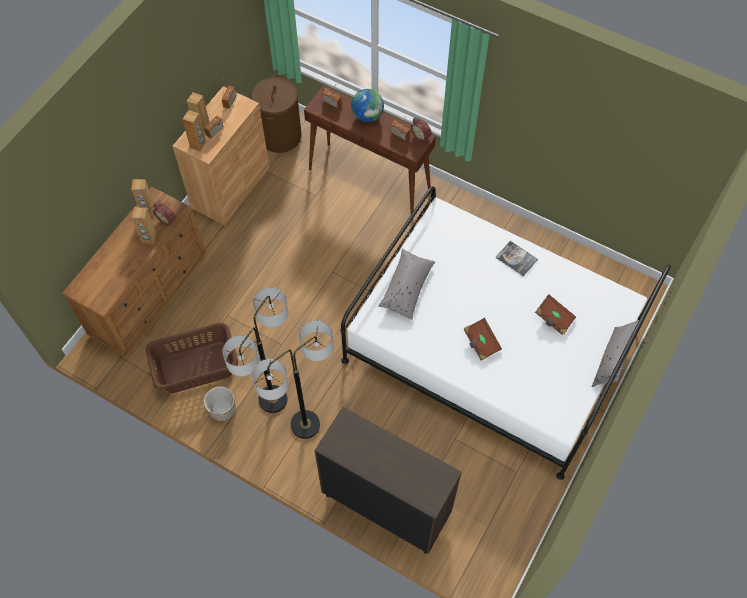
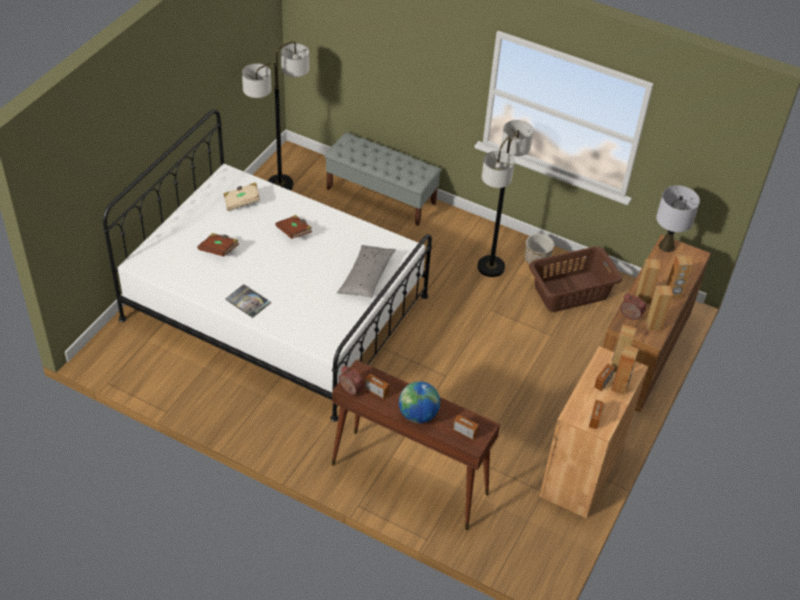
camera: 175 degrees right, 15 degrees down
brown laundry basket [251,75,302,153] -> none
floor lamp [252,320,334,439] -> floor lamp moved to [242,41,309,190]
brown cabinet [314,407,462,554] -> grey bench [324,132,441,226]
grey pillow [592,320,639,387] -> none
none -> beige book [224,182,260,211]
none -> grey table lamp [656,185,700,252]
none -> brown speaker [666,255,692,299]

